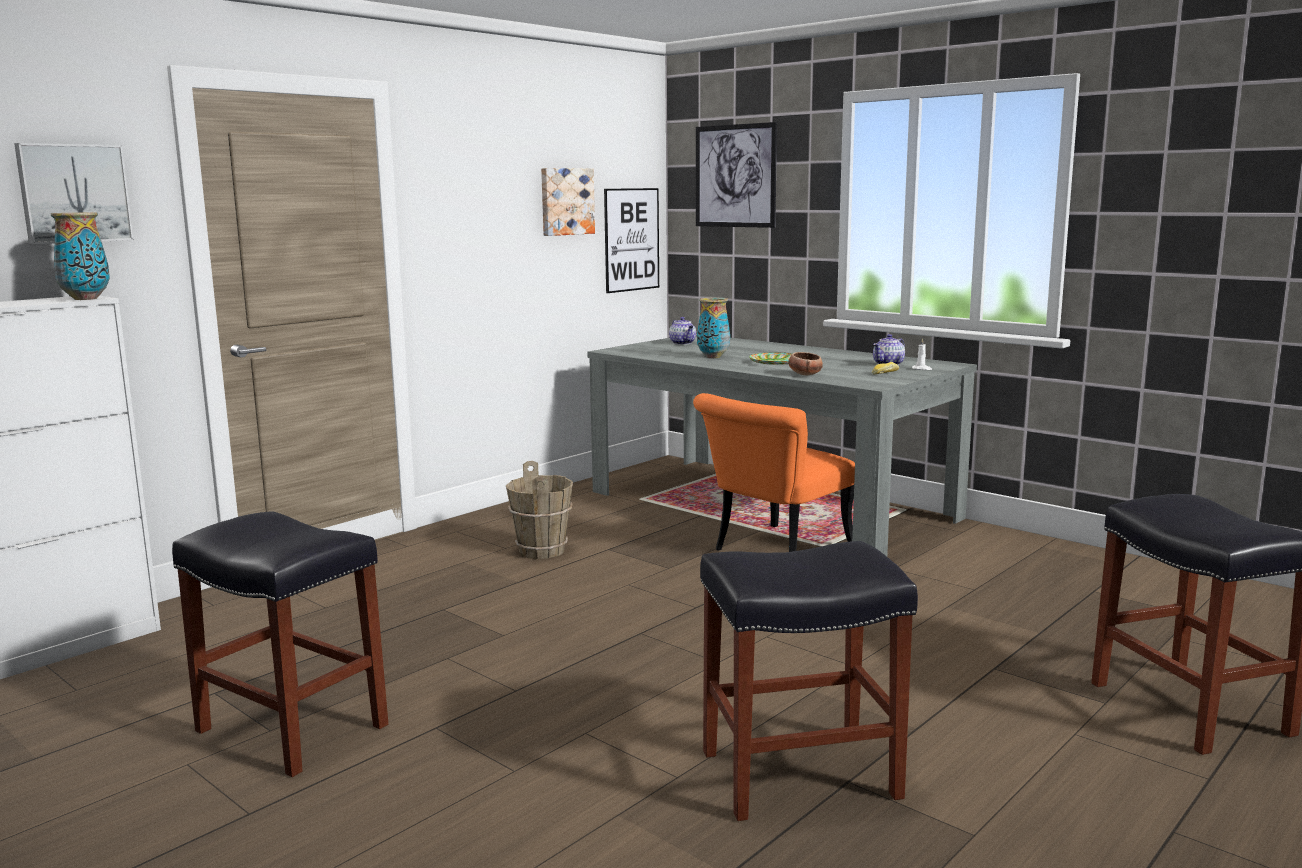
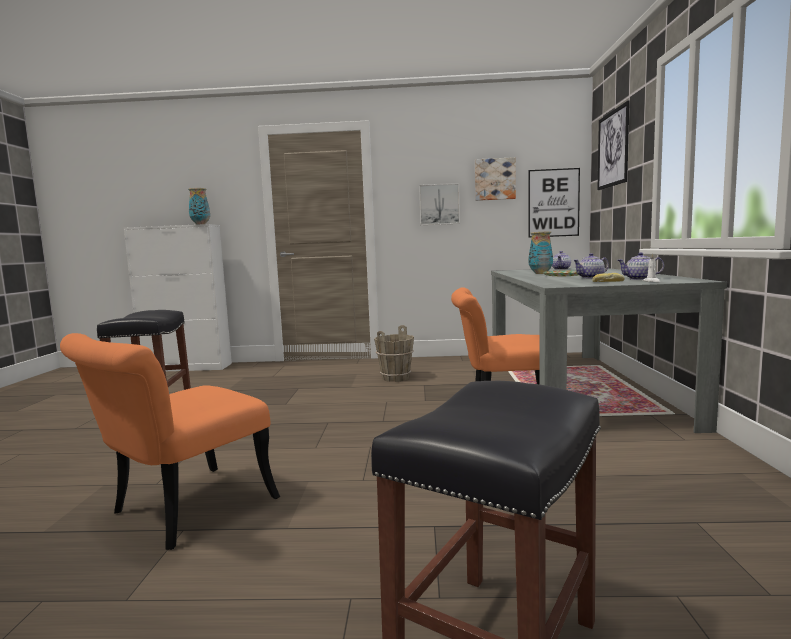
camera: 50 degrees right, 5 degrees down
picture [14,143,134,244] -> picture moved to [419,183,460,225]
black stool [700,541,918,821] -> orange chair [60,333,280,550]
bowl [788,352,823,375] -> none
none -> teapot [573,253,609,278]

